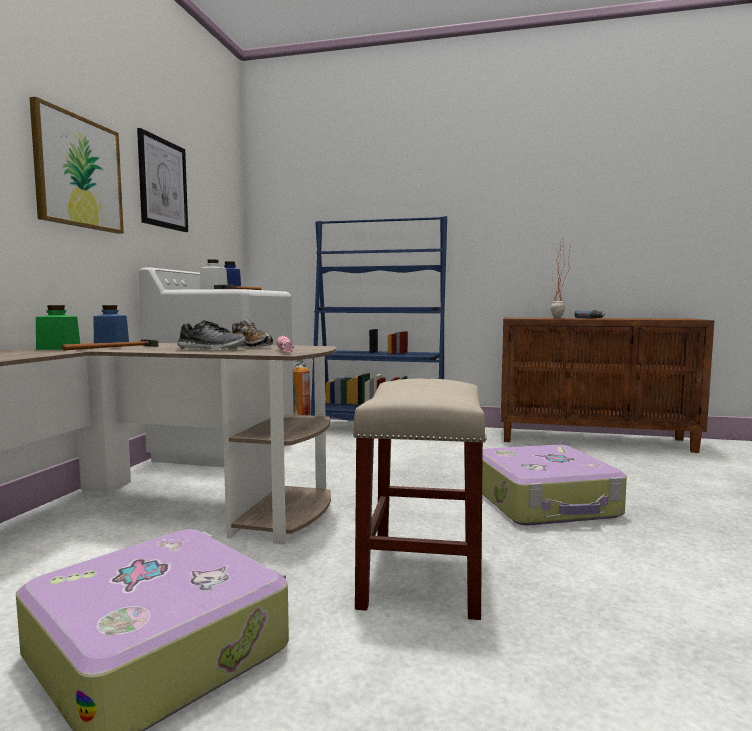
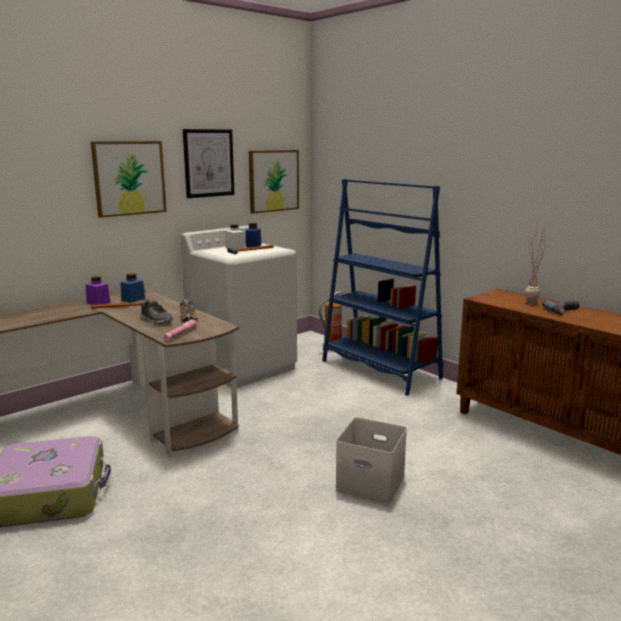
camera: 35 degrees right, 10 degrees up
green jar [36,305,80,350] -> purple jar [85,276,111,305]
beige stool [353,379,487,620] -> none
suitcase [482,445,627,525] -> white storage box [335,417,407,506]
none -> picture [249,150,299,214]

